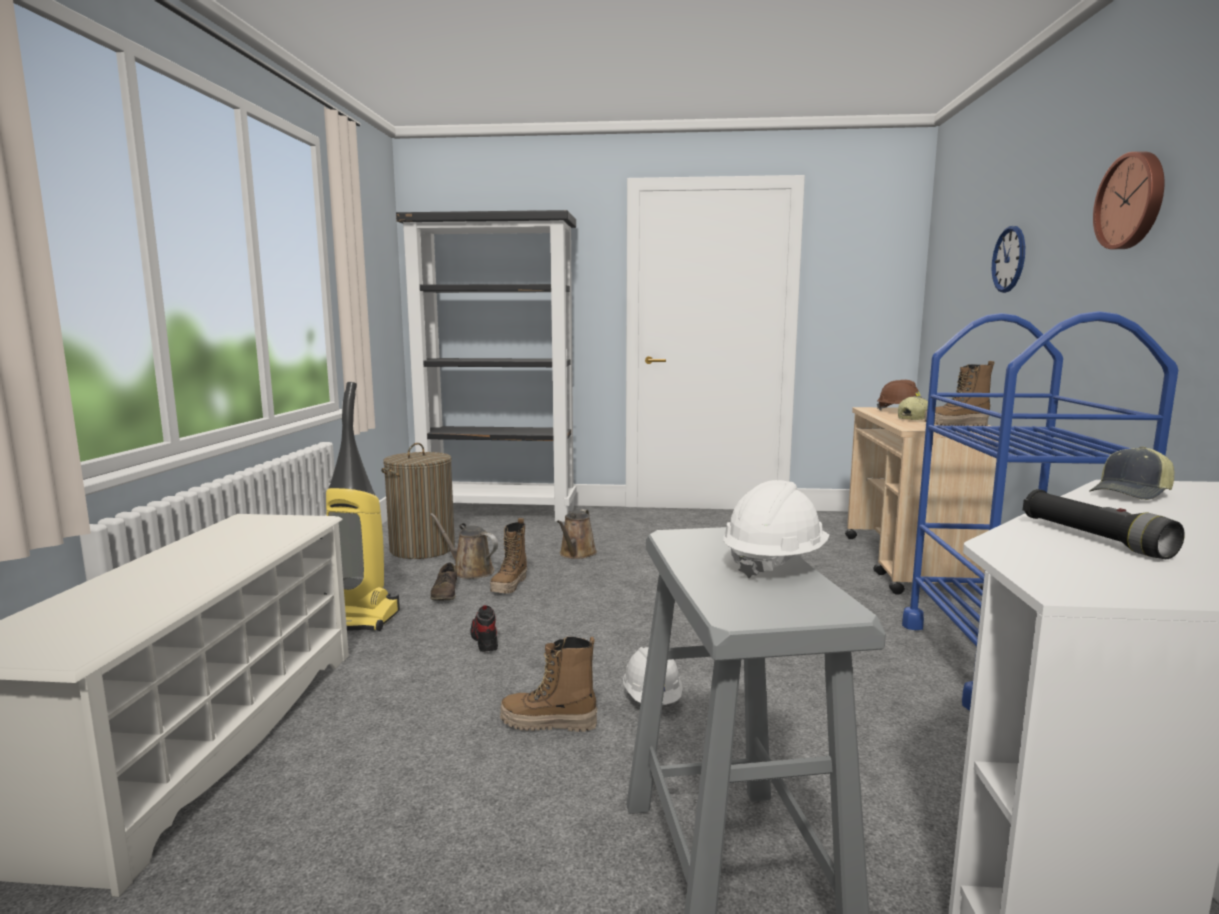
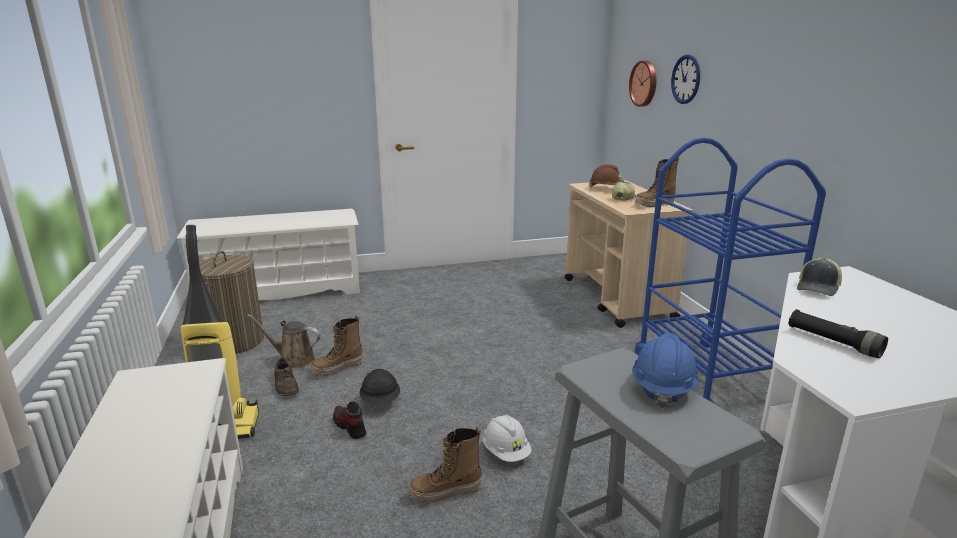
camera: 20 degrees left, 10 degrees up
black bookcase [396,210,576,522] -> white shoe rack [176,209,360,300]
boot [490,518,527,593] -> boot turned 60 degrees clockwise [311,315,363,376]
brown watering can [557,509,597,559] -> none
white hard hat [723,480,829,578] -> blue hard hat [632,333,699,408]
wall clock [1093,151,1164,249] -> wall clock moved to [629,61,656,107]
none -> black hard hat [360,369,400,405]

